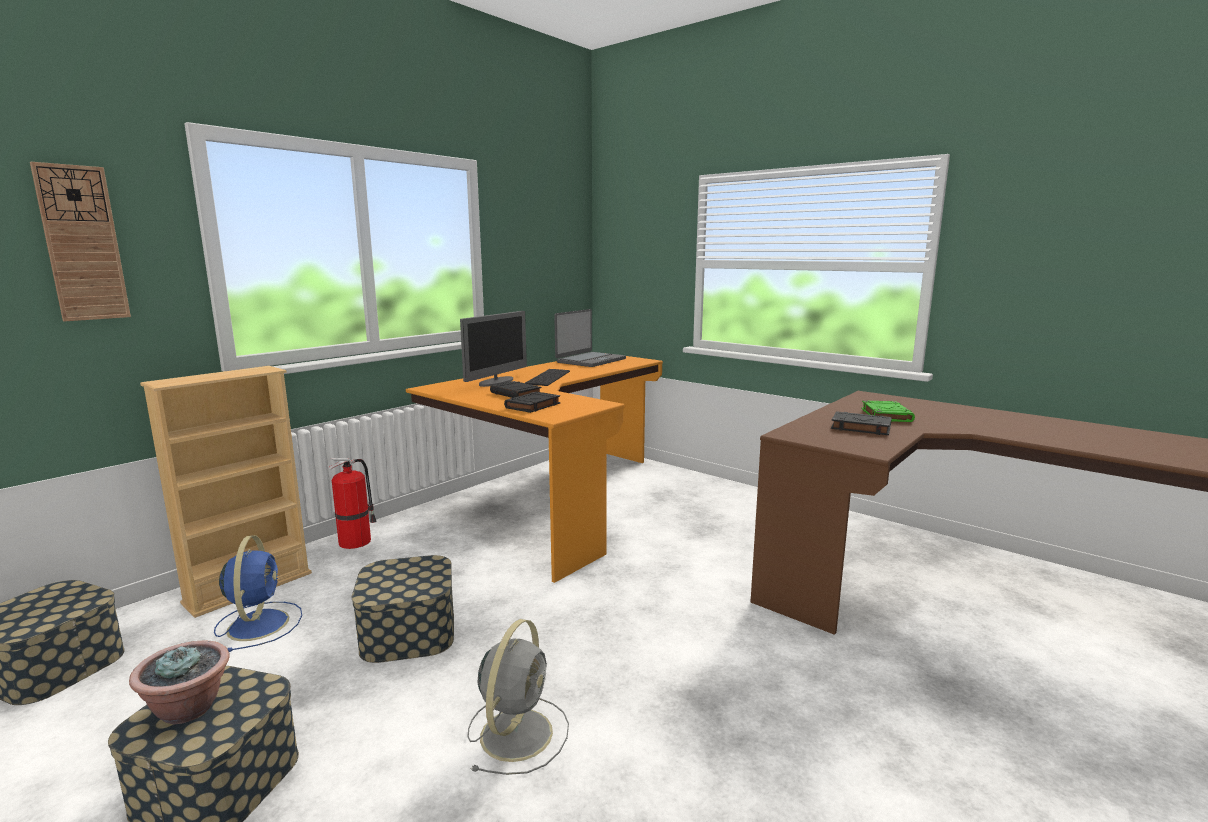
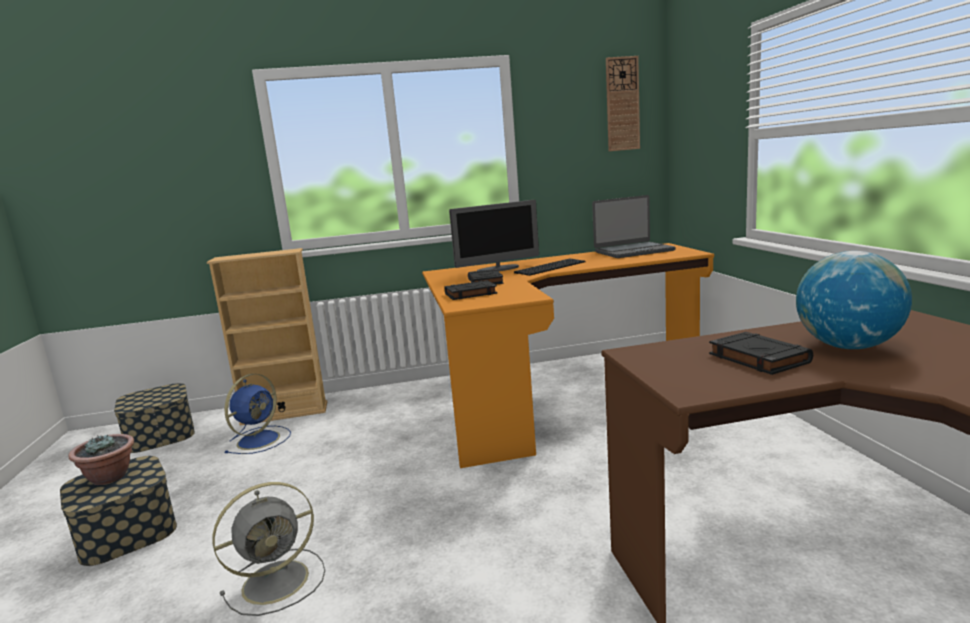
camera: 40 degrees right, 0 degrees up
wall clock [30,162,131,321] -> wall clock moved to [606,56,640,151]
fire extinguisher [329,458,376,549] -> none
storage box [352,555,454,663] -> none
green book [862,400,915,422] -> globe [796,251,912,349]

